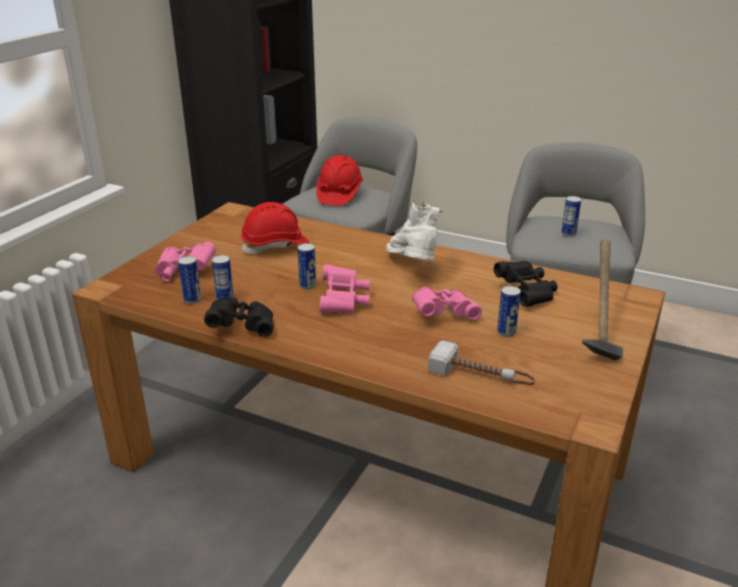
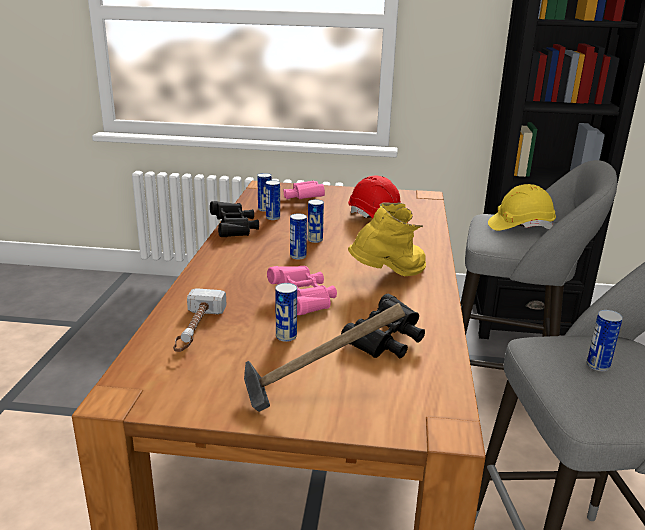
camera: 70 degrees right, 5 degrees down
red hard hat [316,155,363,206] -> yellow hard hat [488,184,556,231]
pink binoculars [319,264,370,314] -> can [290,213,307,260]
white boot [386,200,443,262] -> yellow boot [348,202,426,276]

